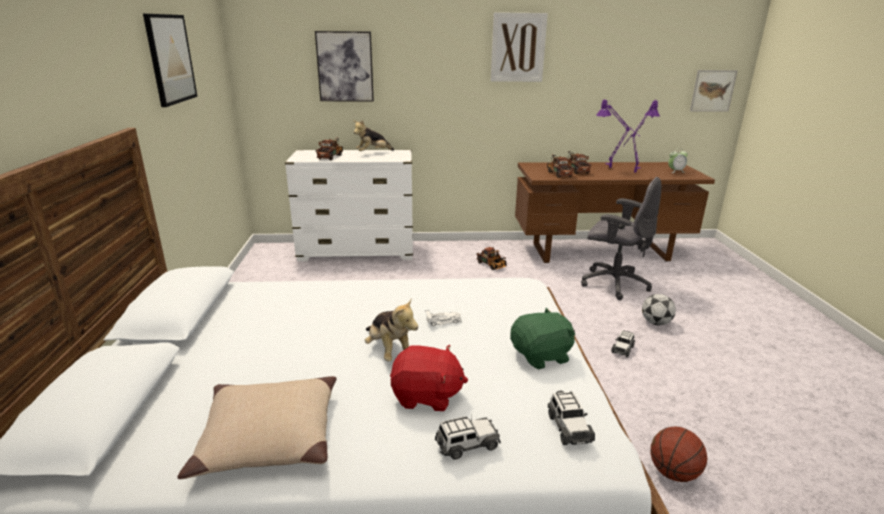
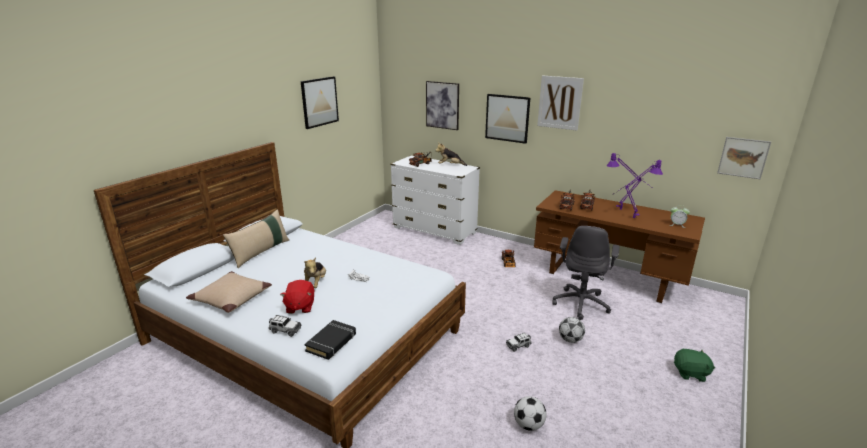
camera: 35 degrees right, 0 degrees up
red plush toy [390,345,468,411] -> red plush toy turned 45 degrees clockwise [280,280,314,314]
green plush toy [510,308,575,370] -> green plush toy moved to [674,349,715,382]
toy car [548,390,595,445] -> black book [304,320,356,360]
grey office chair [581,177,661,300] -> grey office chair turned 45 degrees clockwise [552,226,620,320]
basketball [651,426,707,482] -> none
none -> beige pillow [223,209,289,268]
none -> picture [485,94,530,144]
none -> football [514,396,546,431]

